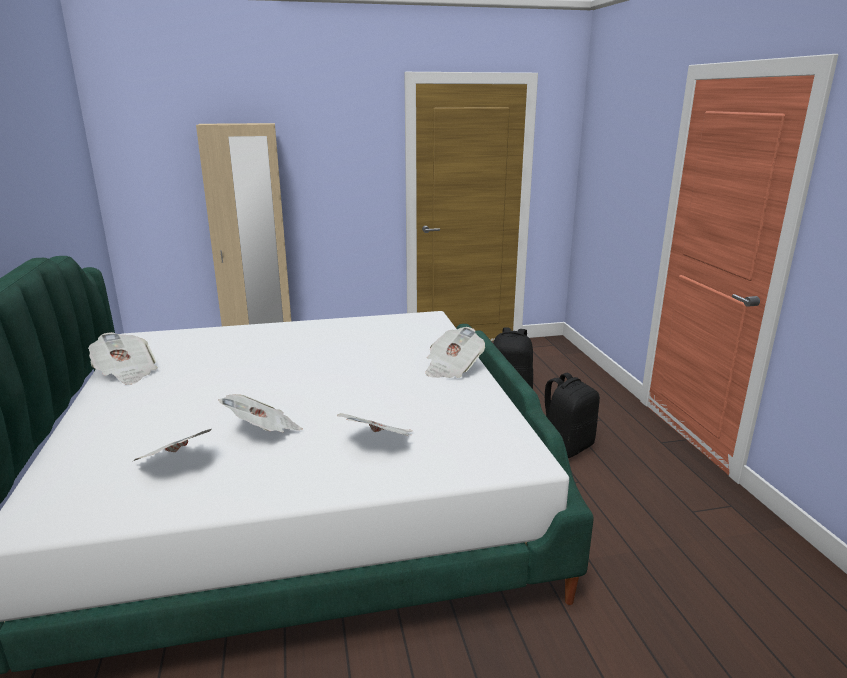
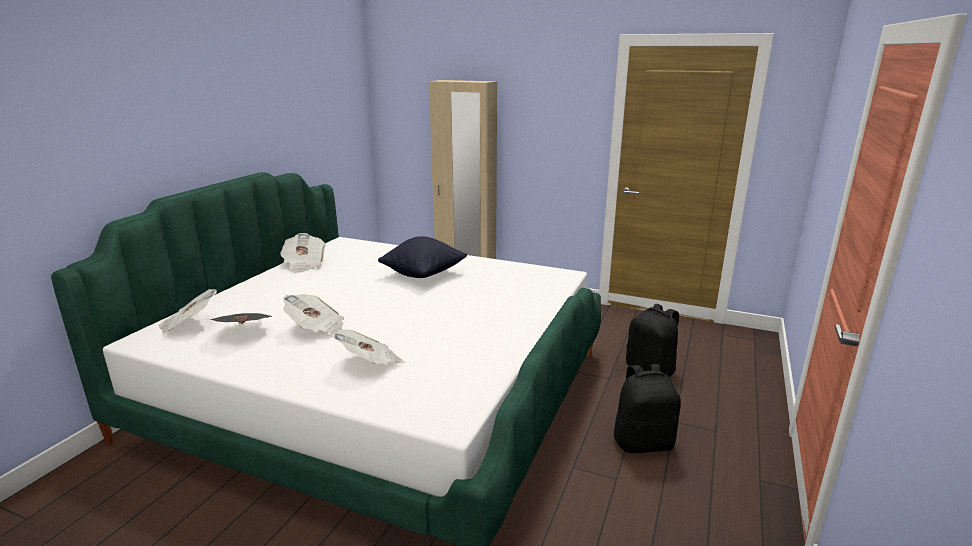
camera: 35 degrees right, 0 degrees up
newspaper [425,327,485,378] -> newspaper moved to [159,289,217,334]
none -> black pillow [378,236,467,278]

